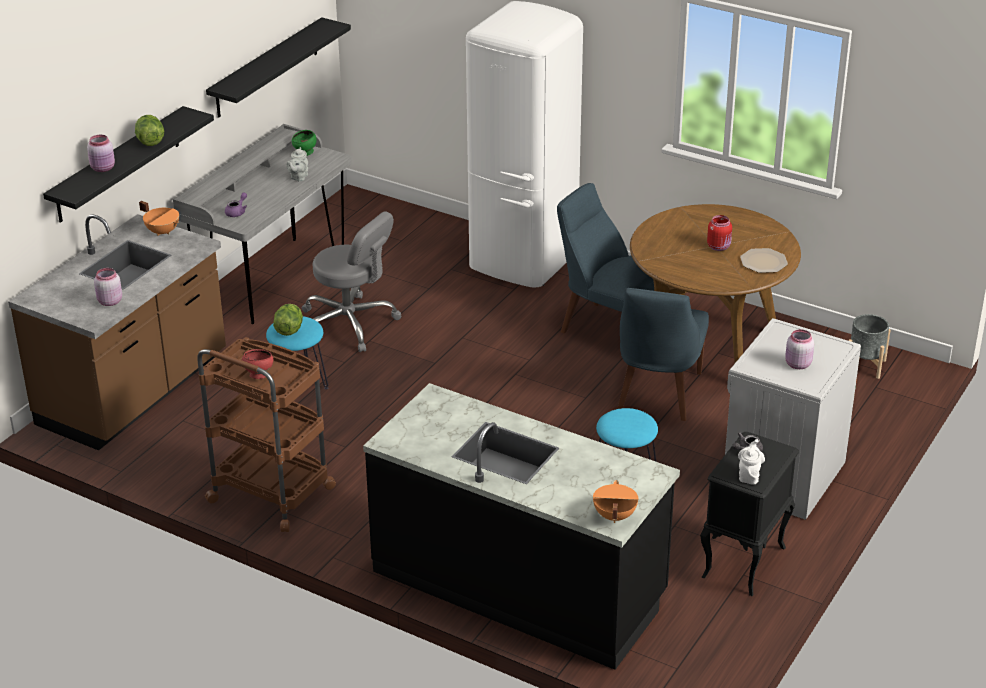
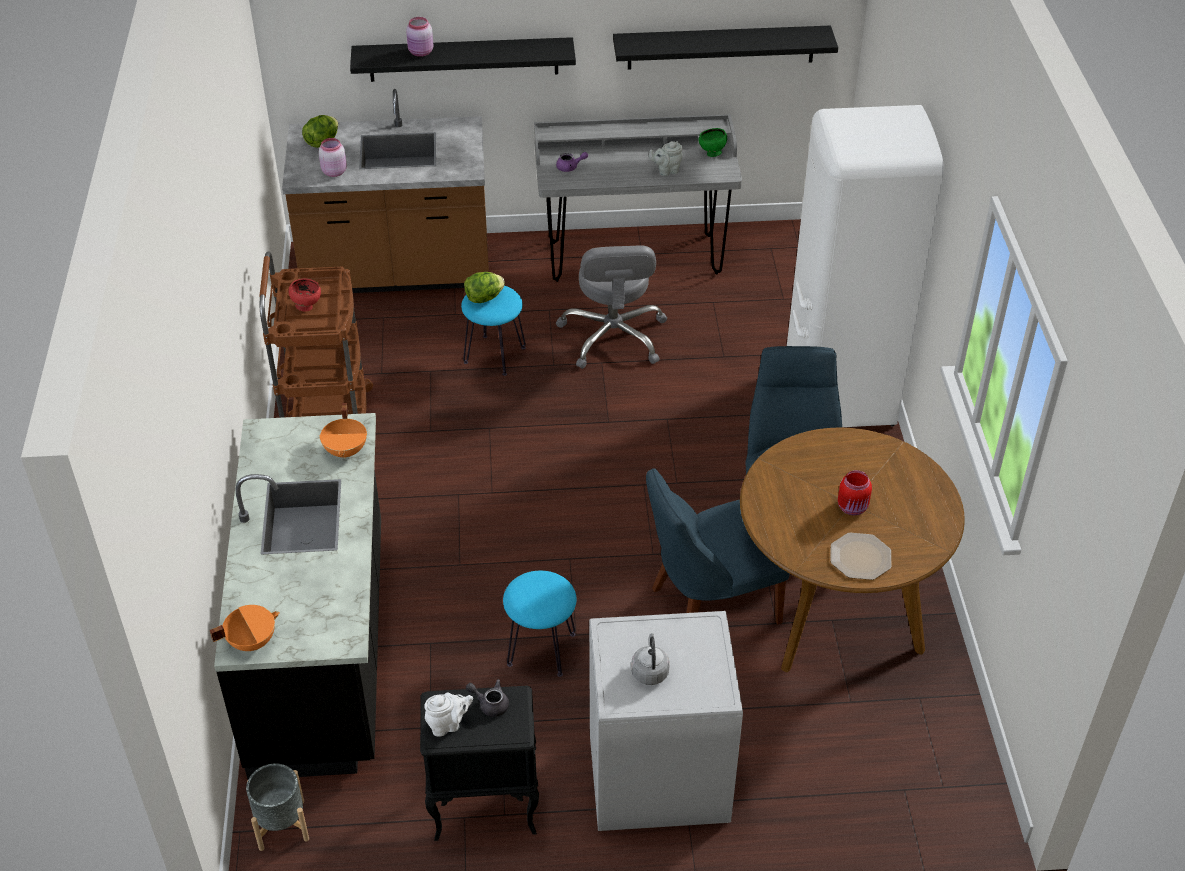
camera: 55 degrees right, 10 degrees up
lettuce [135,115,164,146] -> lettuce moved to [302,115,338,148]
orange cooking pot [139,201,179,236] -> orange cooking pot moved to [320,403,367,459]
pink jar [785,329,814,369] -> grey kettle [631,633,670,685]
grey planter [849,314,891,379] -> grey planter moved to [246,763,309,851]

